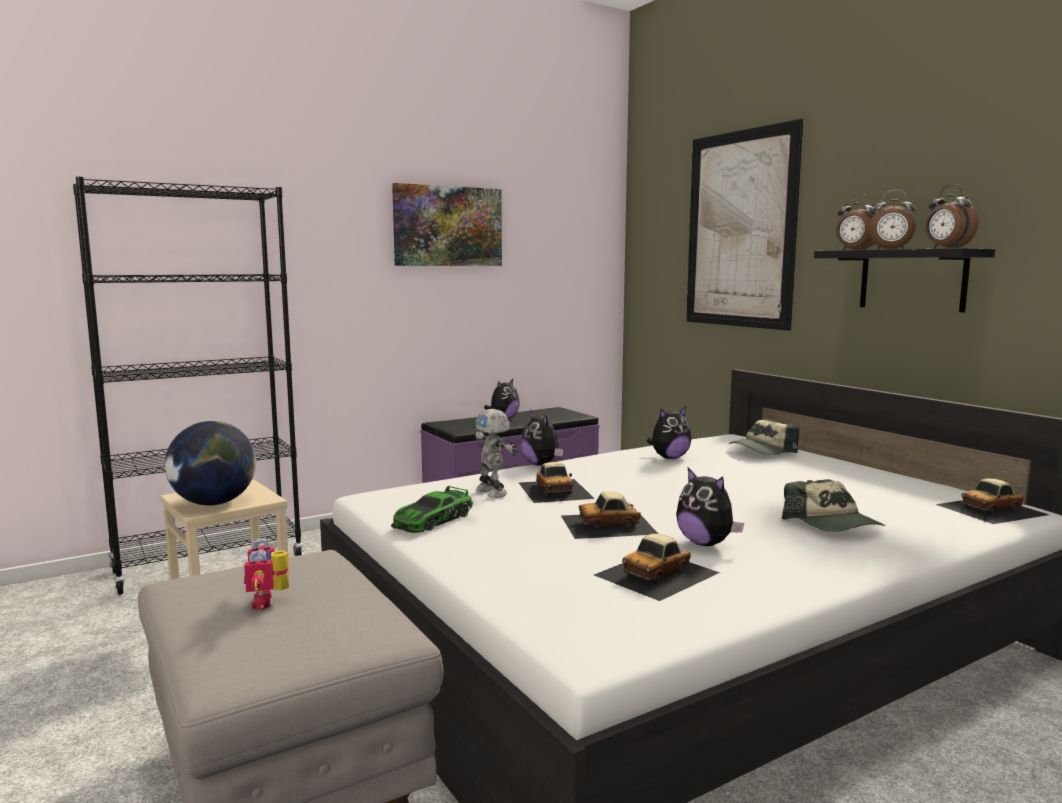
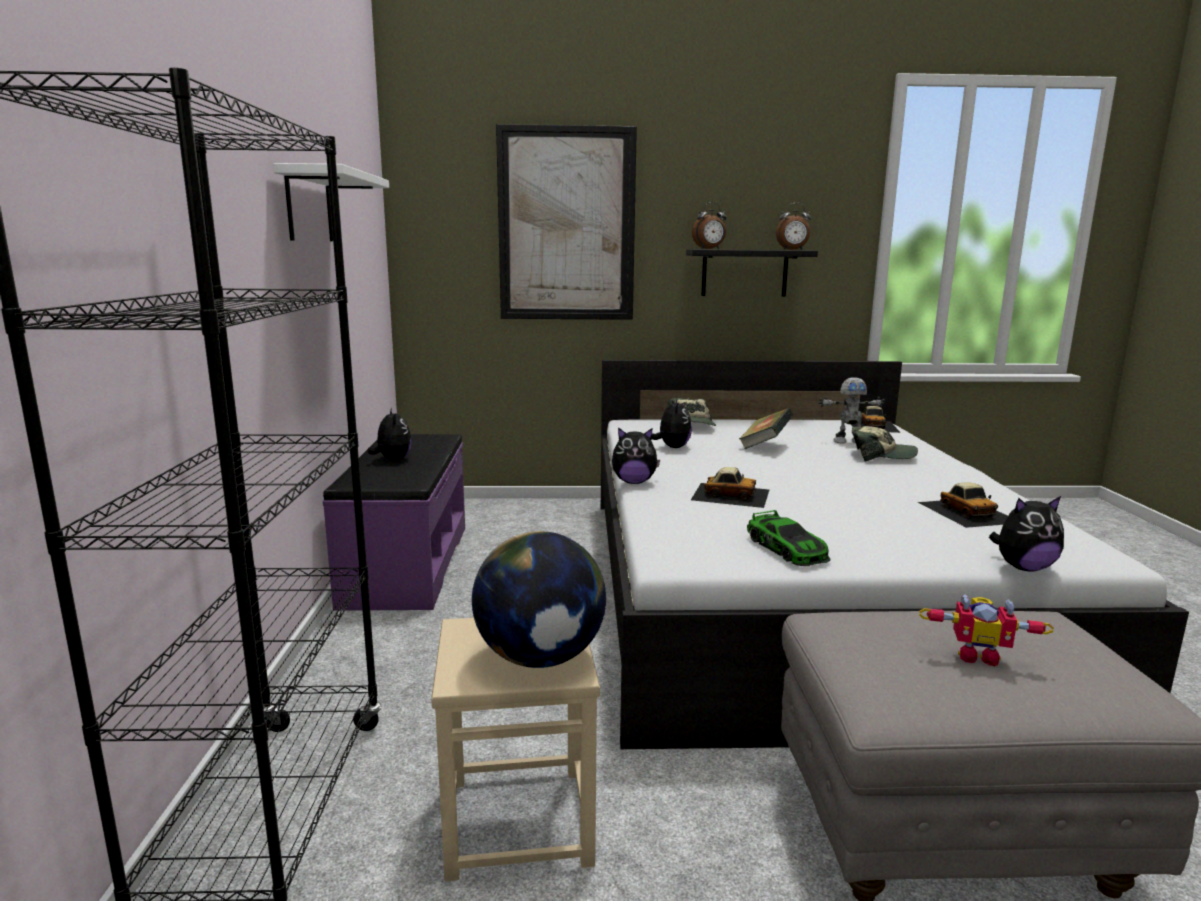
camera: 60 degrees left, 5 degrees up
picture [392,183,502,266] -> white shelf [273,163,389,241]
toy robot [474,409,517,498] -> toy robot moved to [818,377,885,443]
toy car [561,491,658,539] -> none
plush toy [676,468,744,546] -> plush toy moved to [989,496,1064,571]
alarm clock [869,190,916,249] -> none
none -> book [739,408,793,449]

